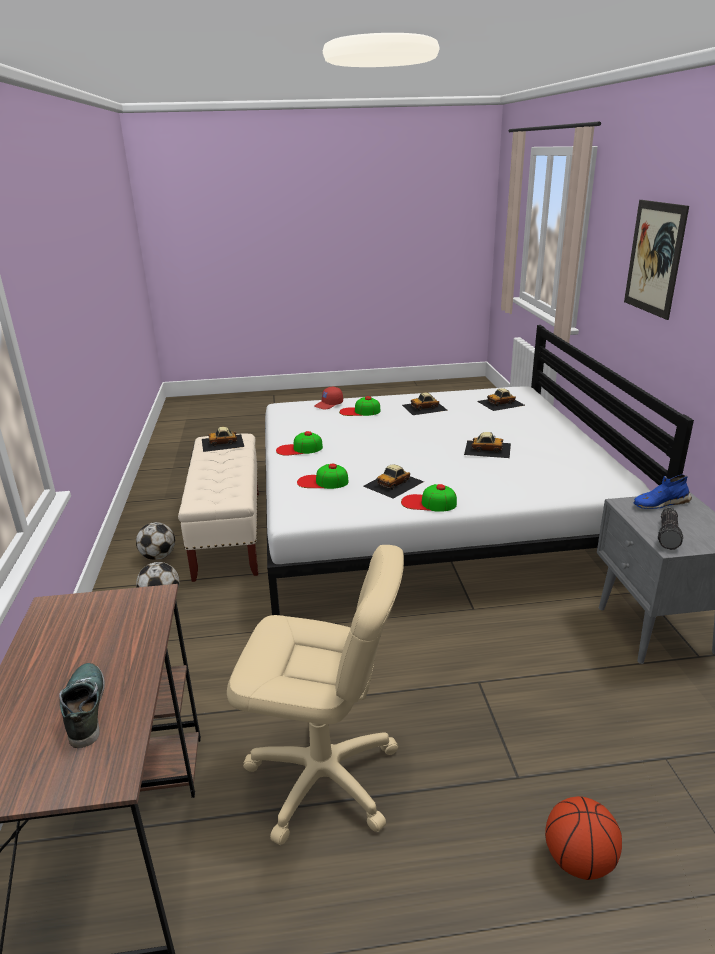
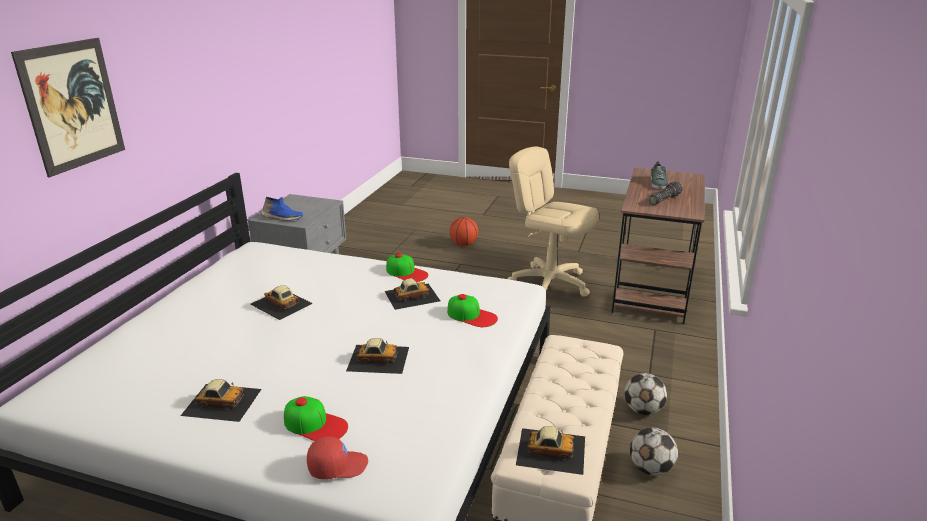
camera: 155 degrees left, 0 degrees up
cap [276,431,323,456] -> none
toy car [477,388,525,411] -> toy car moved to [346,338,409,374]
flashlight [658,508,683,550] -> flashlight moved to [649,182,682,205]

